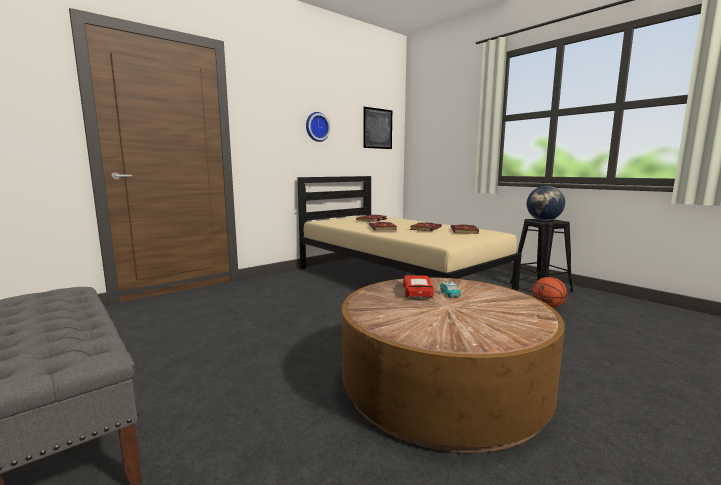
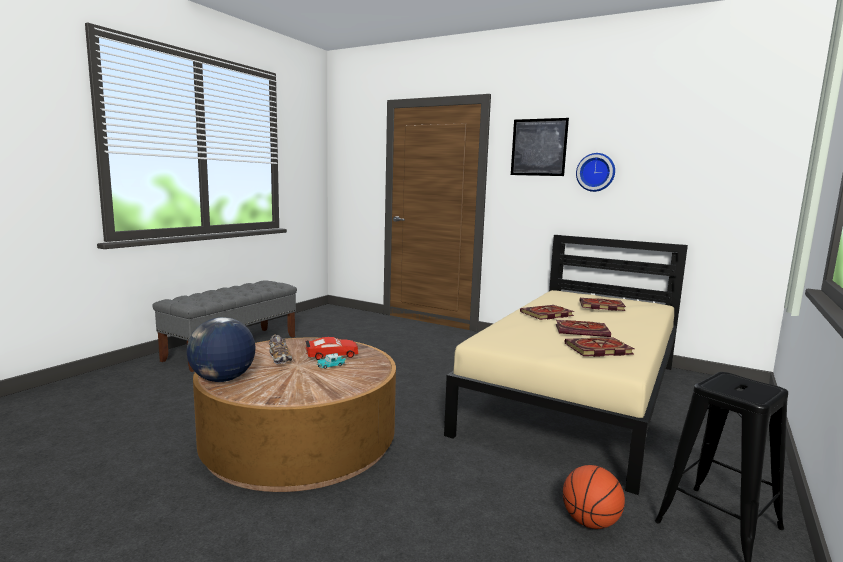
camera: 70 degrees right, 0 degrees up
picture [363,107,392,149] -> picture moved to [511,118,569,176]
globe [527,186,565,221] -> globe moved to [187,317,256,382]
none -> shoe [269,334,292,364]

